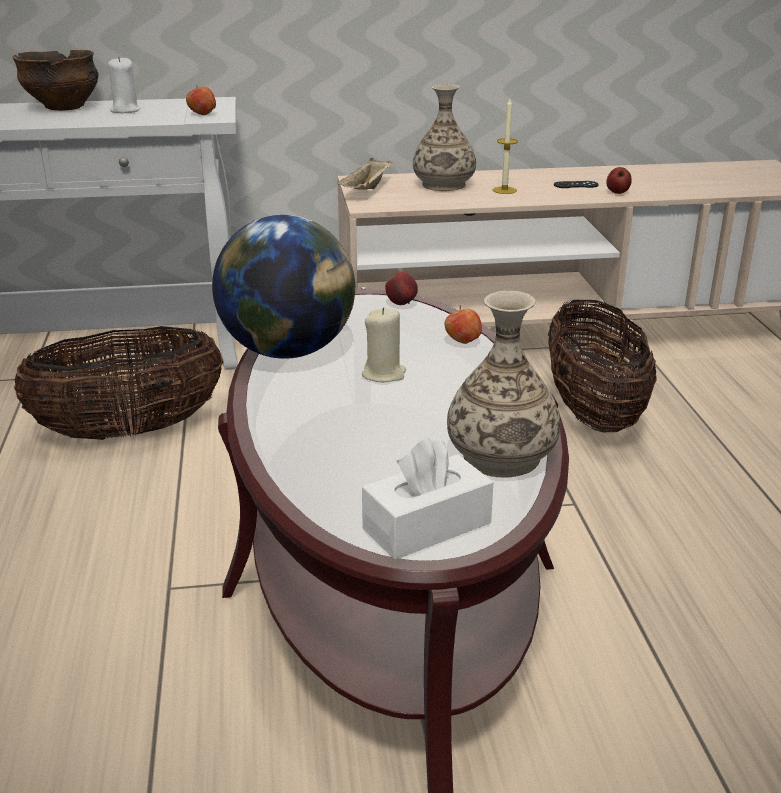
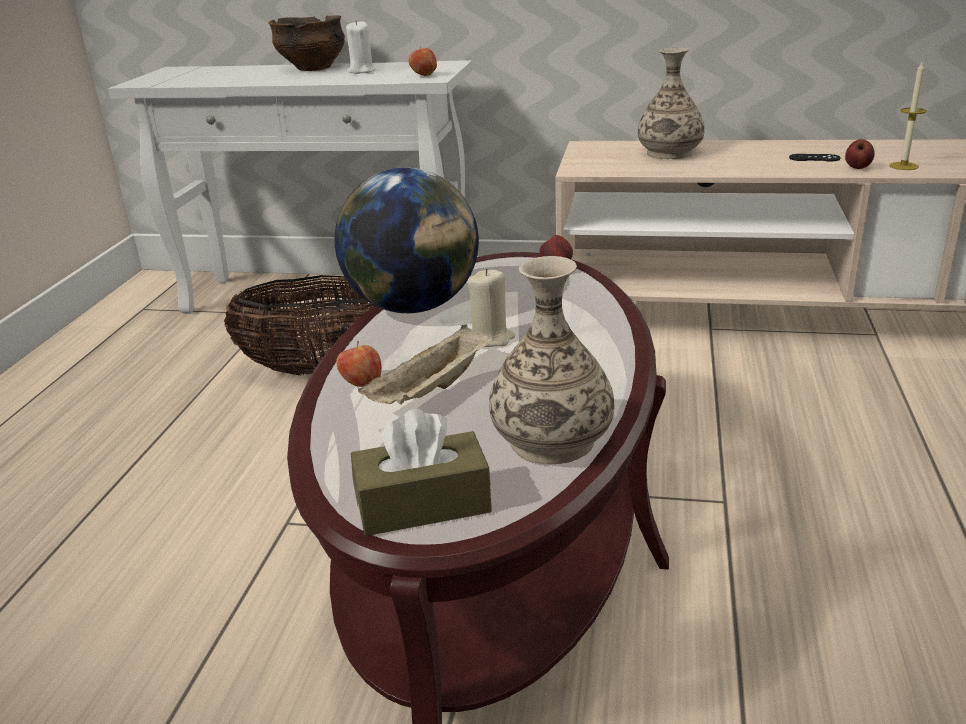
camera: 20 degrees right, 0 degrees up
beige tray [338,158,392,190] -> beige tray moved to [358,324,493,405]
white tissue box [362,437,493,560] -> brown tissue box [351,409,492,536]
apple [445,306,482,344] -> apple moved to [336,341,382,387]
candle [493,99,518,194] -> candle moved to [889,62,927,170]
basket [548,299,656,432] -> none

